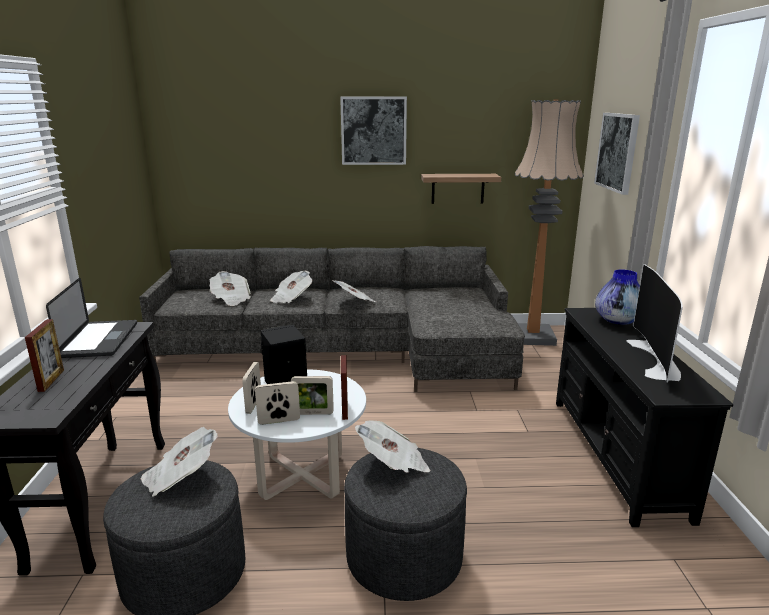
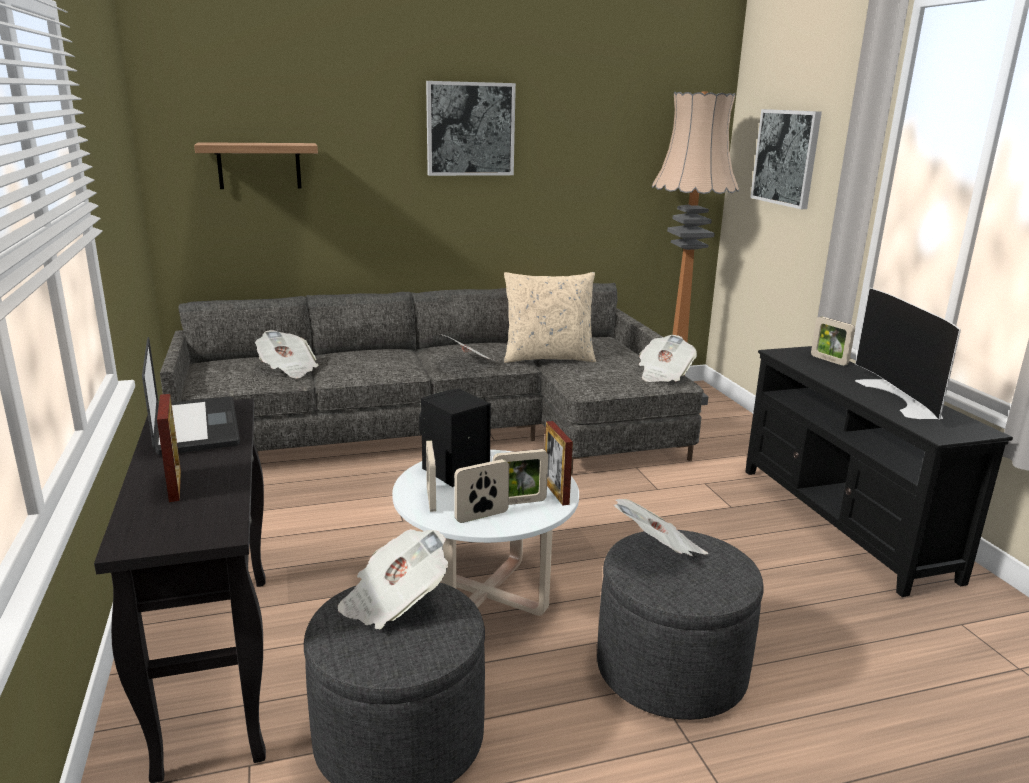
camera: 15 degrees left, 0 degrees up
newspaper [270,271,312,303] -> newspaper moved to [638,335,697,382]
shelf [421,174,501,204] -> shelf moved to [194,142,318,189]
vase [595,269,640,325] -> picture frame [811,317,855,366]
none -> beige pillow [504,272,596,363]

